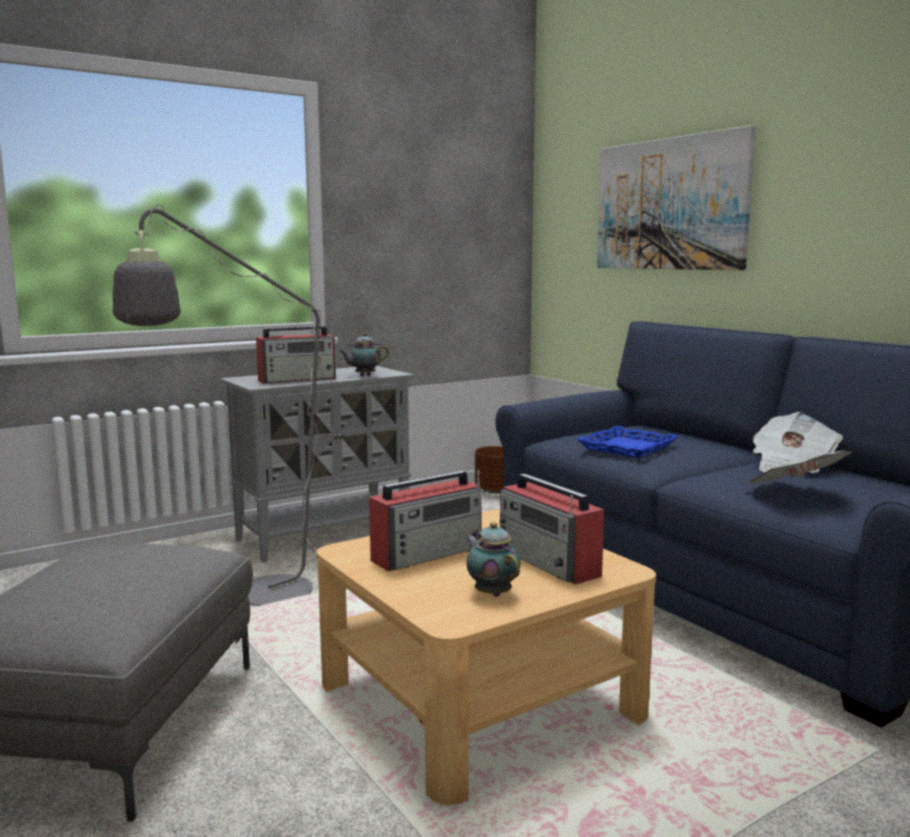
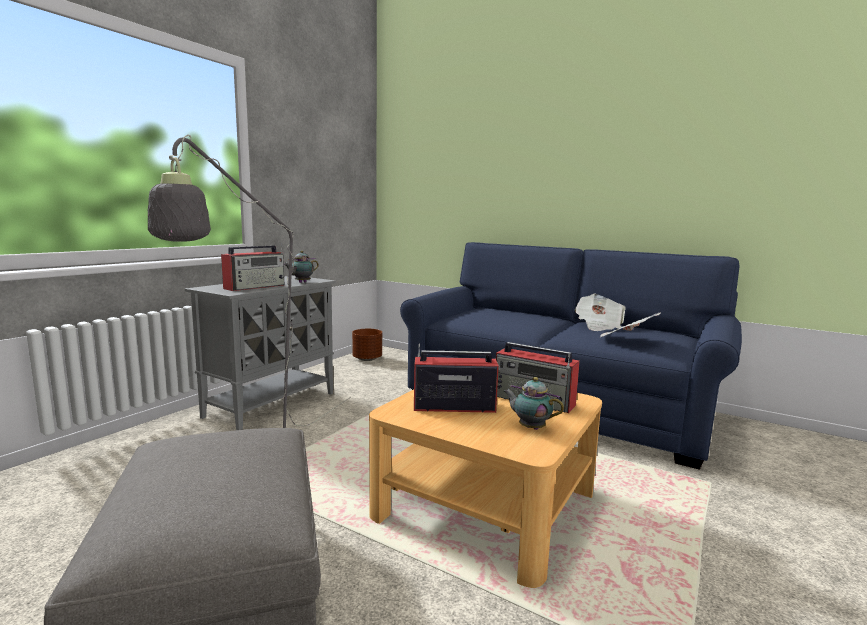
camera: 25 degrees left, 0 degrees up
radio [369,470,481,571] -> radio turned 120 degrees counterclockwise [414,343,499,413]
blue tray [576,426,679,458] -> none
picture [597,125,756,270] -> none

